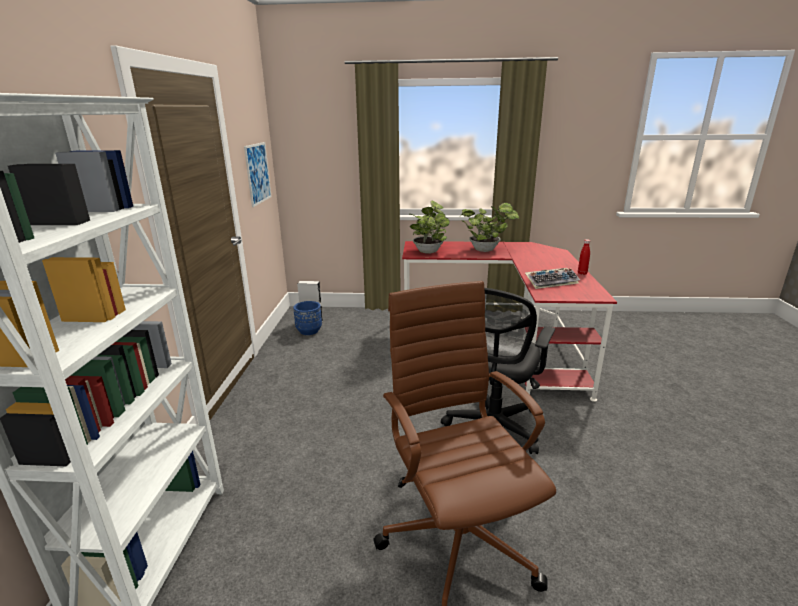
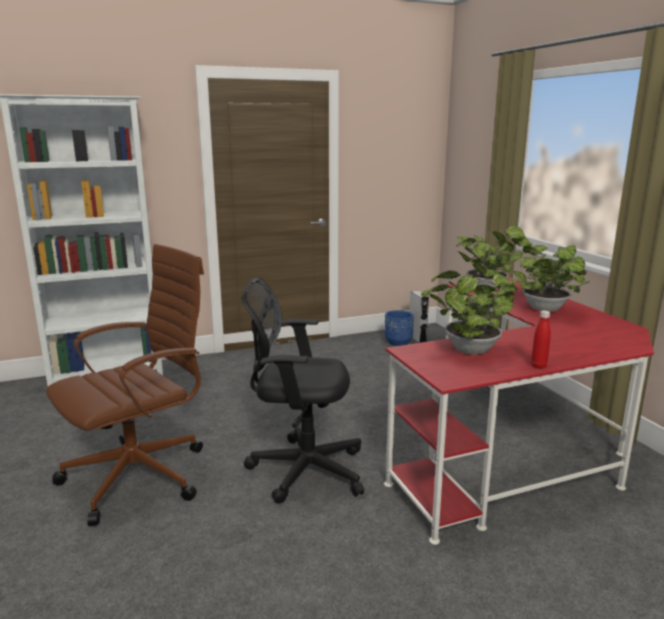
camera: 65 degrees right, 5 degrees down
picture [244,142,272,207] -> none
keyboard [525,268,580,289] -> potted plant [421,271,519,355]

